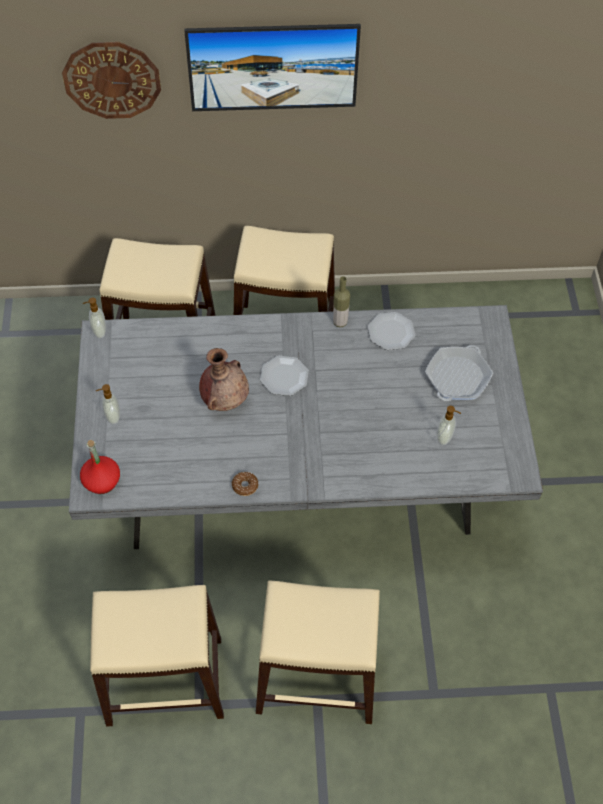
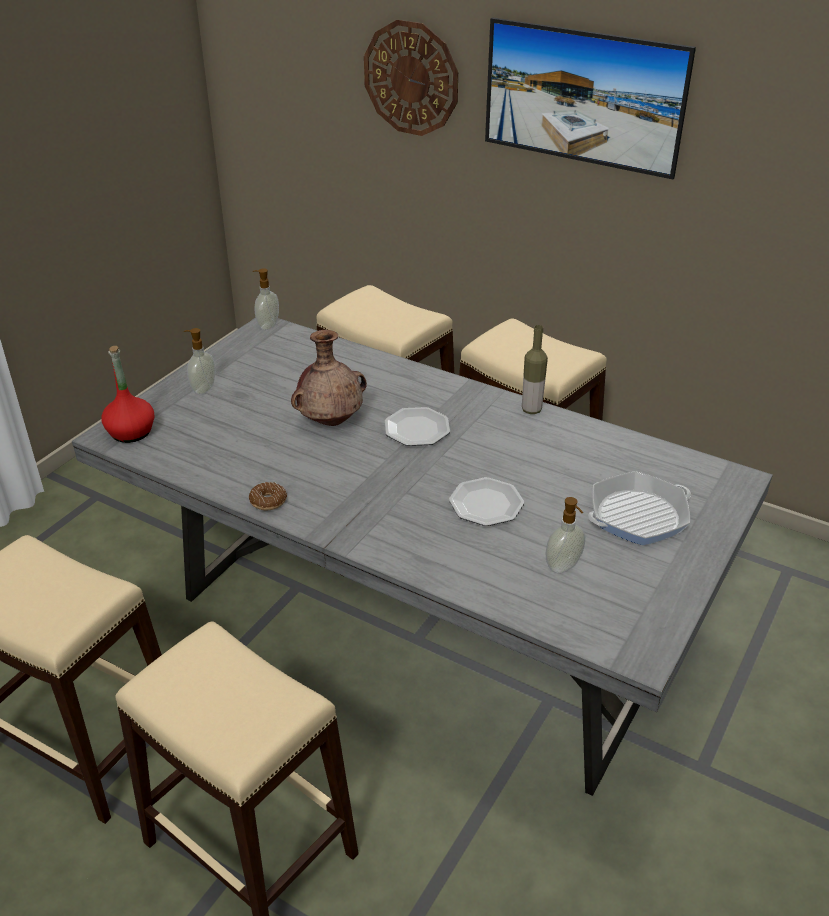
camera: 35 degrees right, 20 degrees down
plate [368,312,415,350] -> plate moved to [449,477,524,526]

